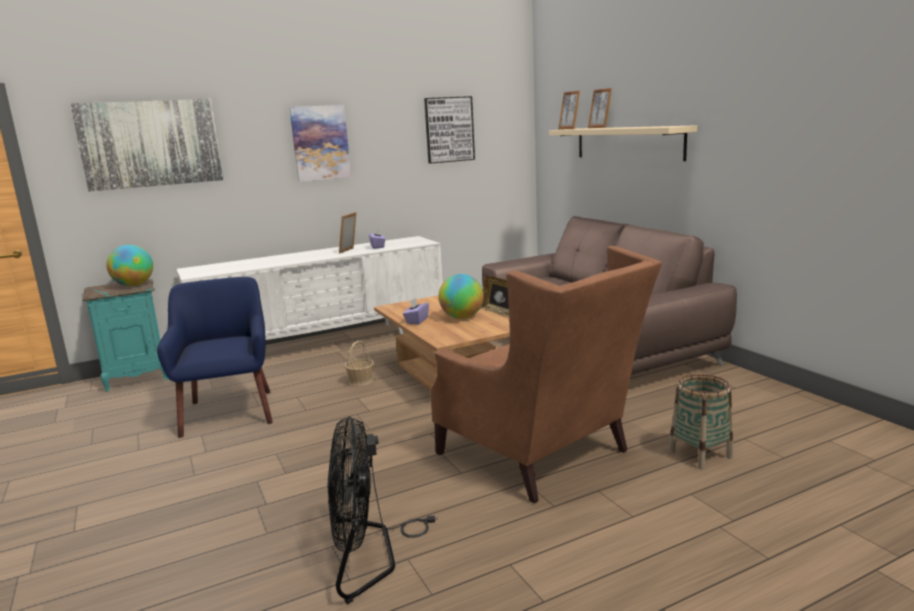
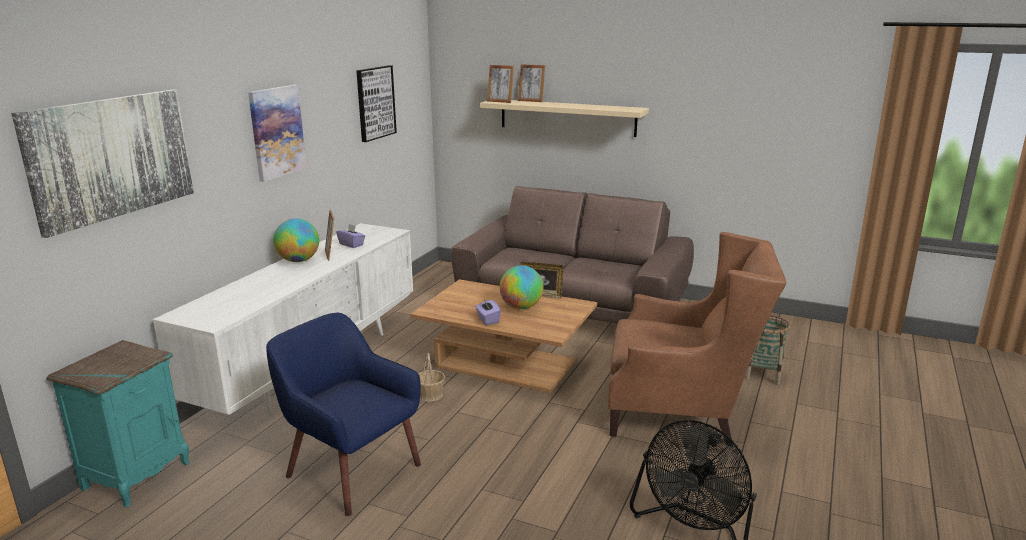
camera: 40 degrees left, 5 degrees up
globe [106,245,153,287] -> globe moved to [274,218,319,262]

